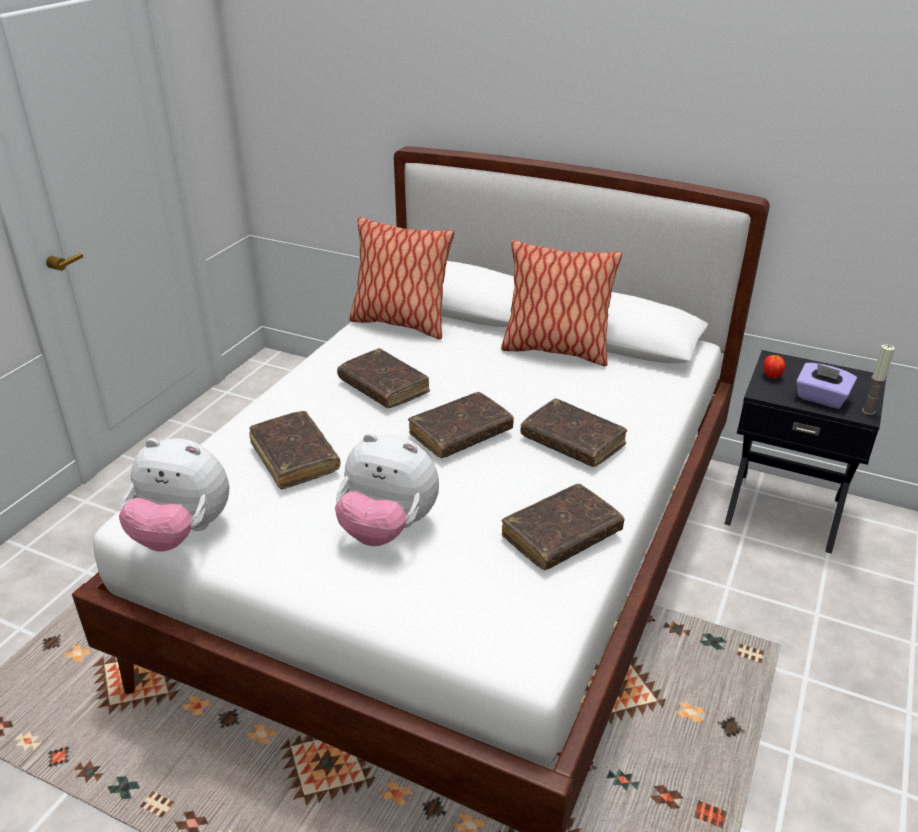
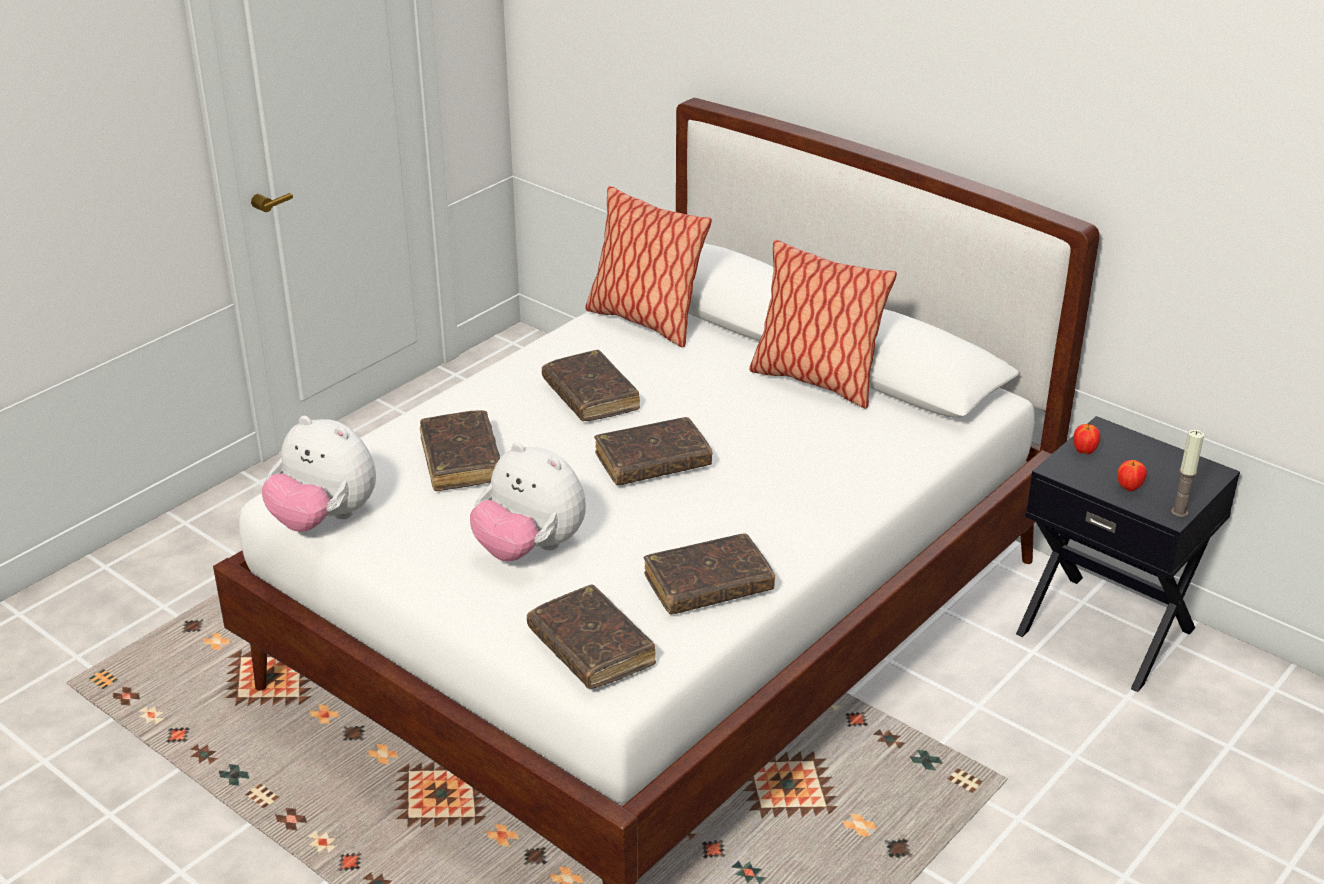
camera: 15 degrees right, 0 degrees up
brown book [521,398,627,467] -> brown book moved to [527,585,656,689]
purple tissue box [796,363,857,409] -> apple [1117,460,1147,491]

